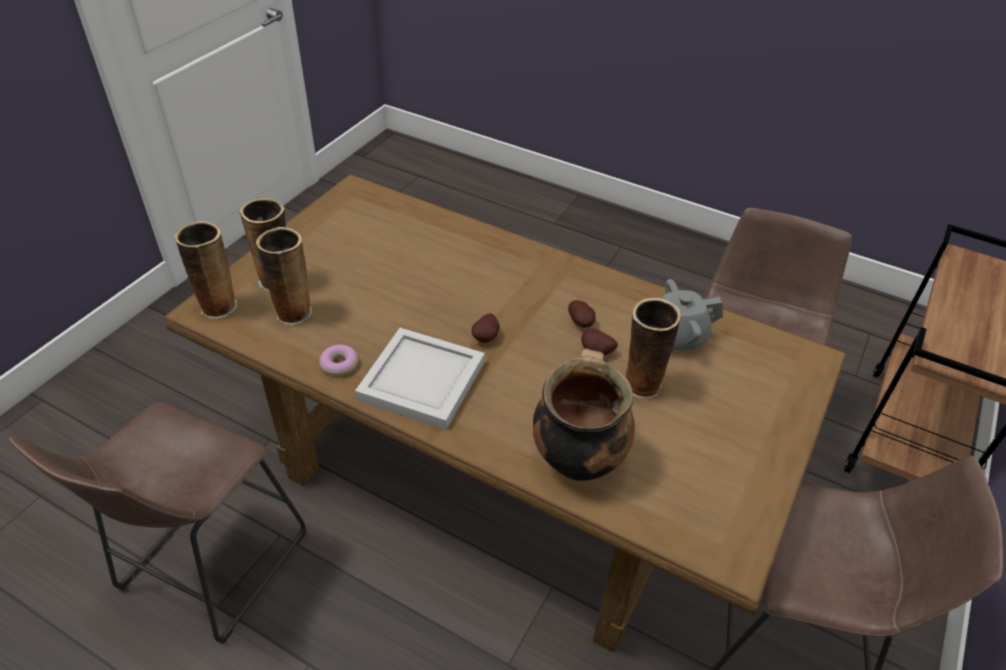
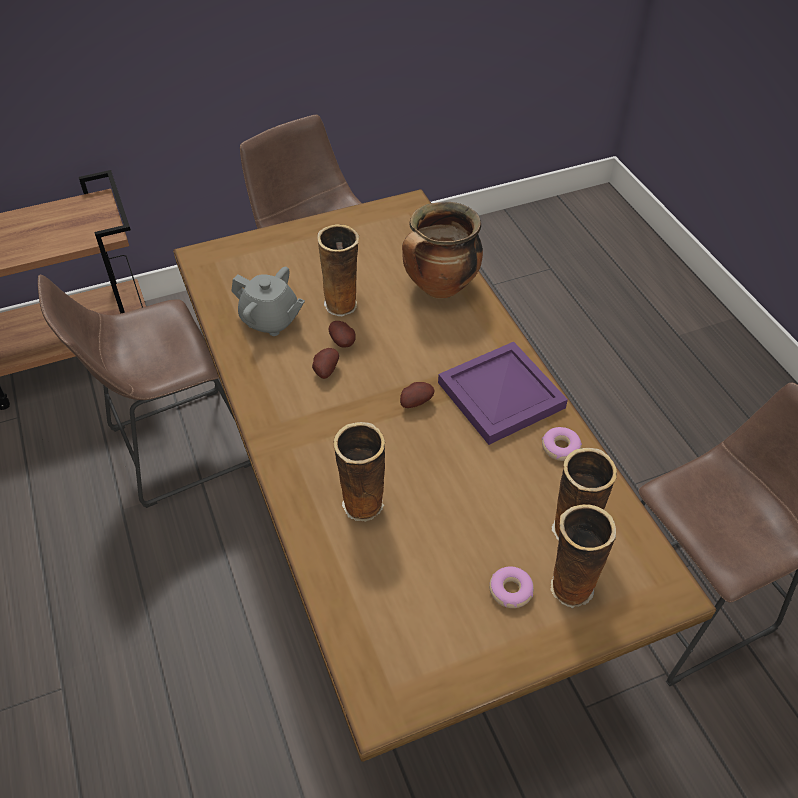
camera: 140 degrees left, 5 degrees up
vase [174,221,237,319] -> vase moved to [333,422,385,522]
white tray [355,328,485,430] -> purple tray [438,342,568,445]
none -> donut [489,566,534,608]

